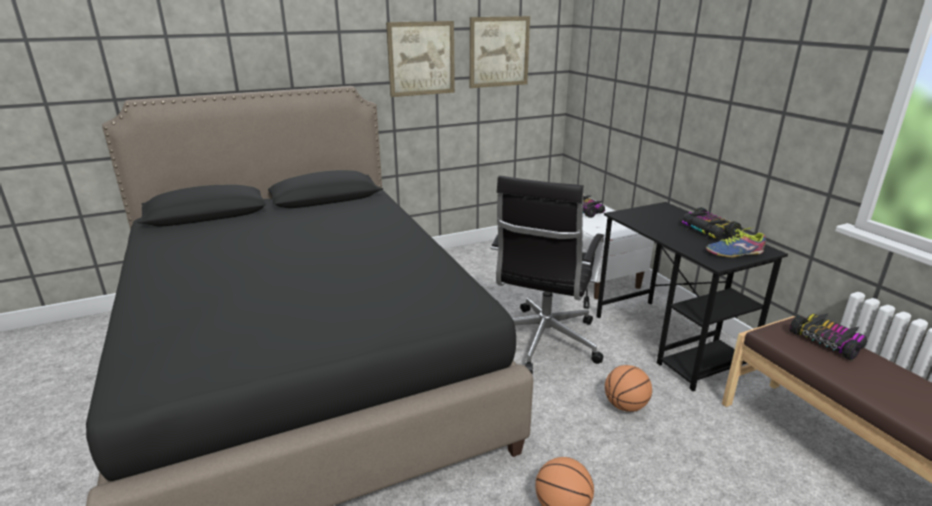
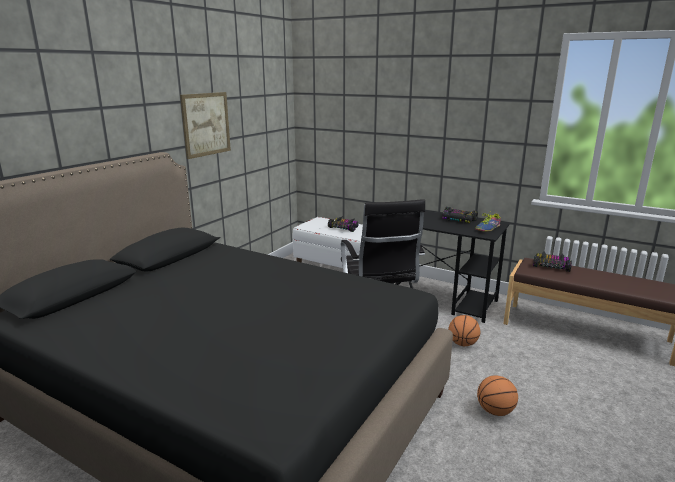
camera: 35 degrees left, 5 degrees down
picture [470,16,530,88] -> none

